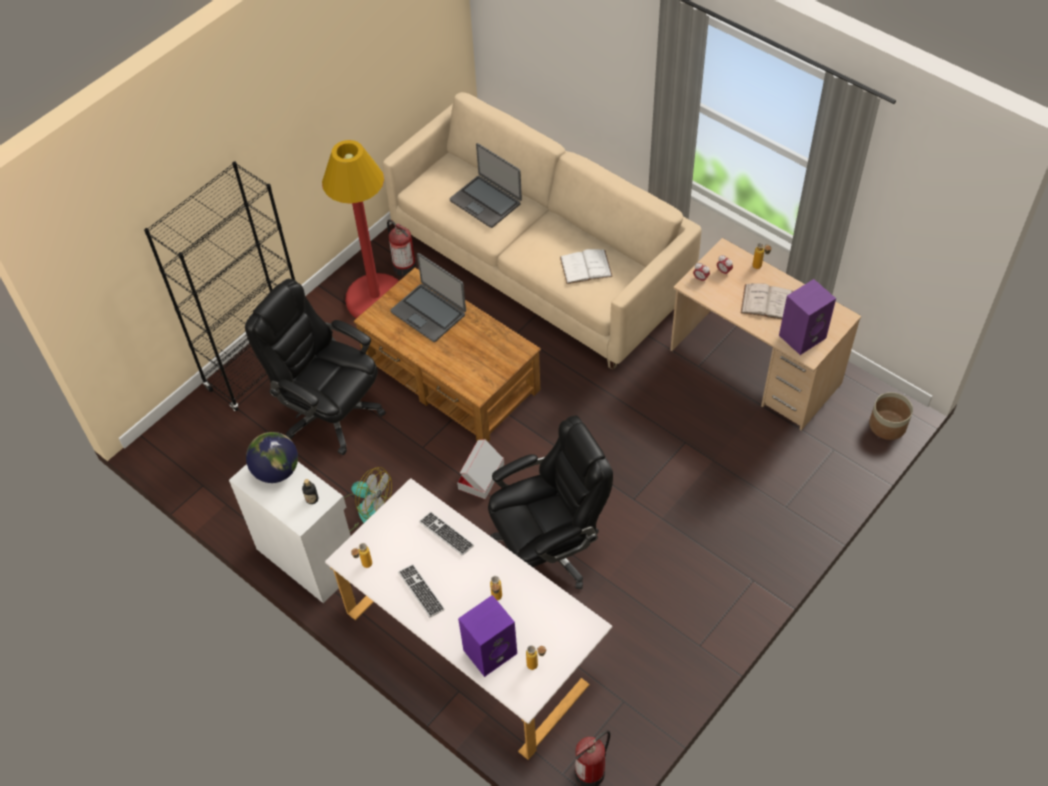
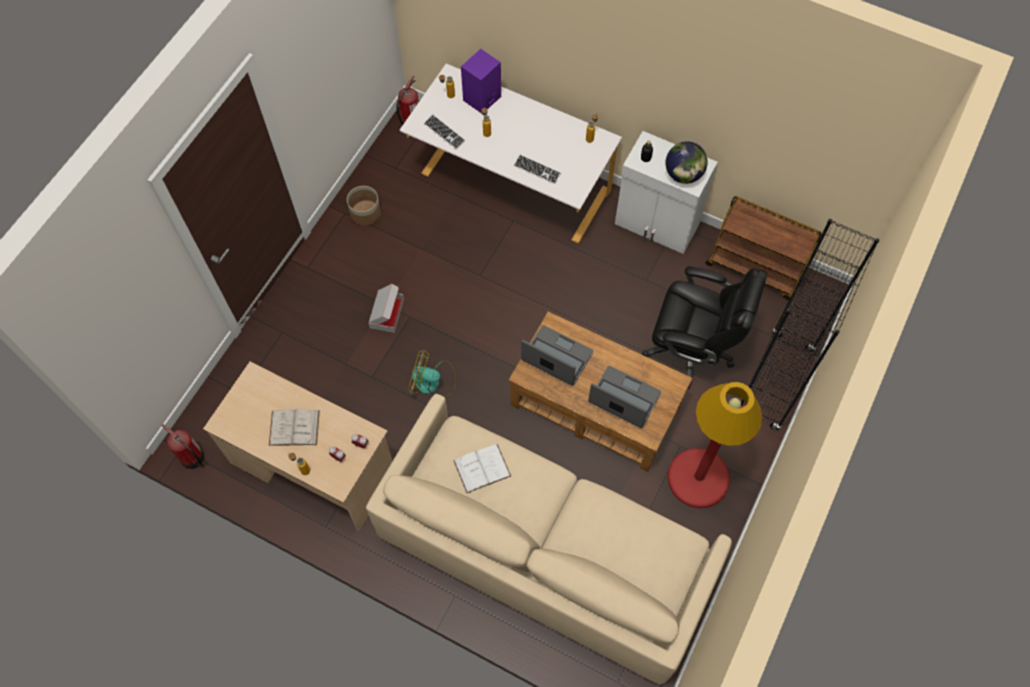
camera: 165 degrees right, 10 degrees up
fan [344,467,392,531] -> fan moved to [408,350,456,397]
fire extinguisher [387,219,416,277] -> fire extinguisher moved to [162,424,205,469]
keyboard [398,564,445,618] -> keyboard moved to [424,115,465,149]
laptop [450,143,522,228] -> laptop moved to [521,325,593,386]
cardboard box [457,439,504,500] -> cardboard box moved to [368,284,404,333]
black office chair [488,415,613,589] -> none
purple speaker [779,279,836,355] -> none
planter [869,392,913,440] -> planter moved to [347,186,381,226]
none -> brown cart [706,196,822,300]

